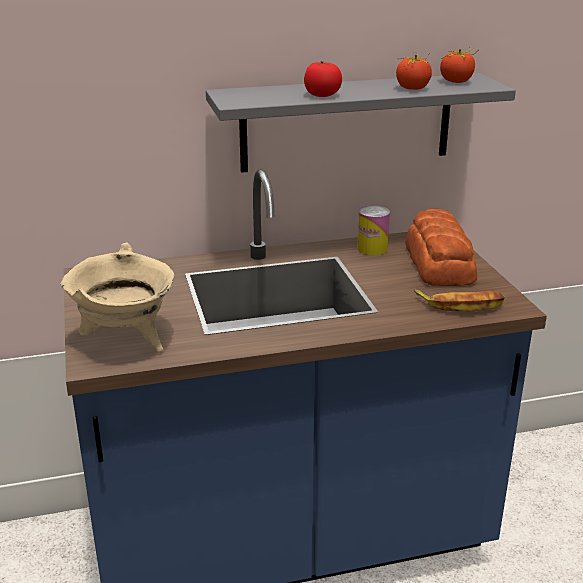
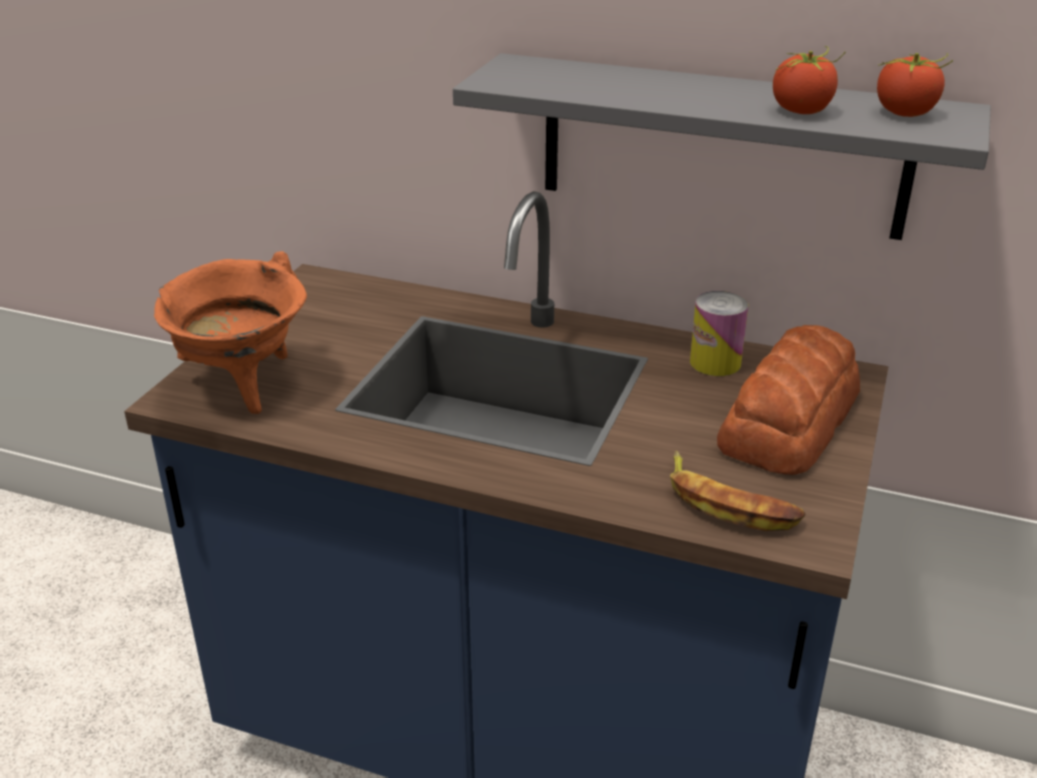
camera: 35 degrees right, 5 degrees up
beige cooking pot [61,242,174,353] -> orange cooking pot [154,251,307,414]
tomato [304,61,342,97] -> none

